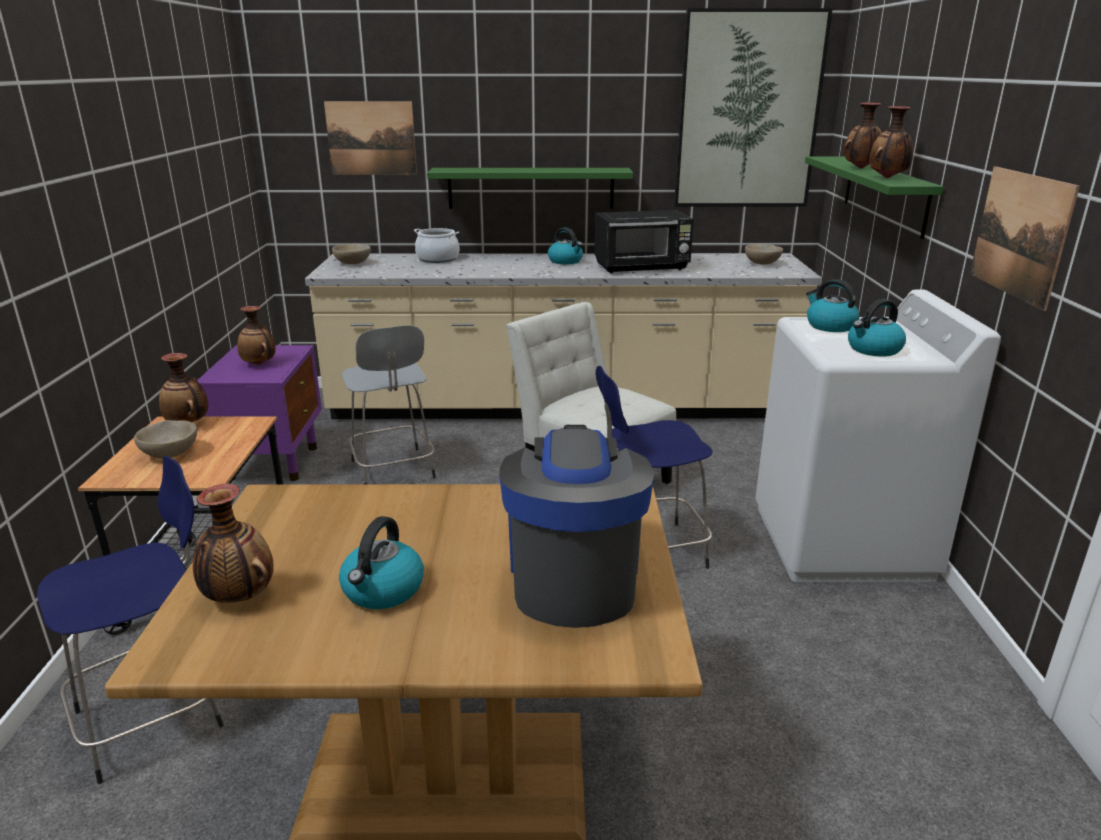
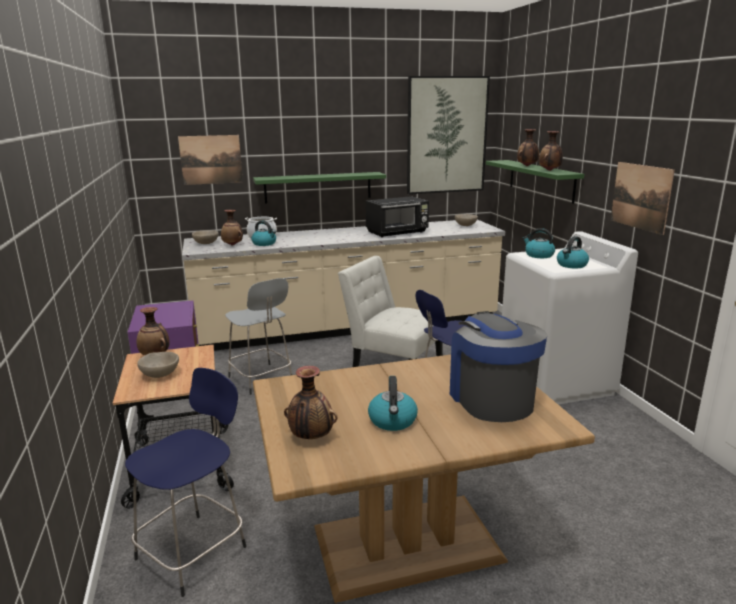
camera: 15 degrees left, 5 degrees down
vase [237,306,276,365] -> vase moved to [221,210,243,246]
kettle [548,227,583,264] -> kettle moved to [251,221,276,246]

